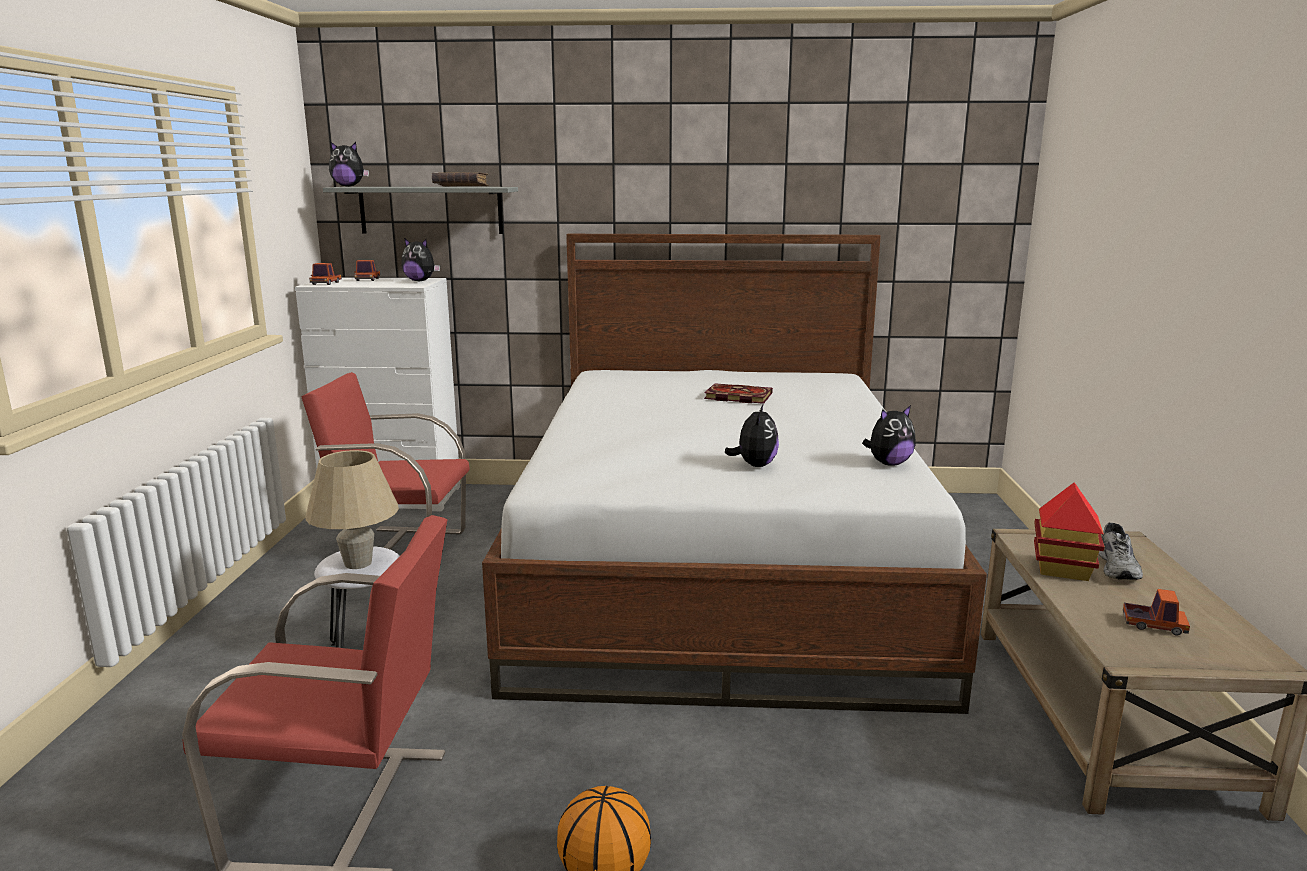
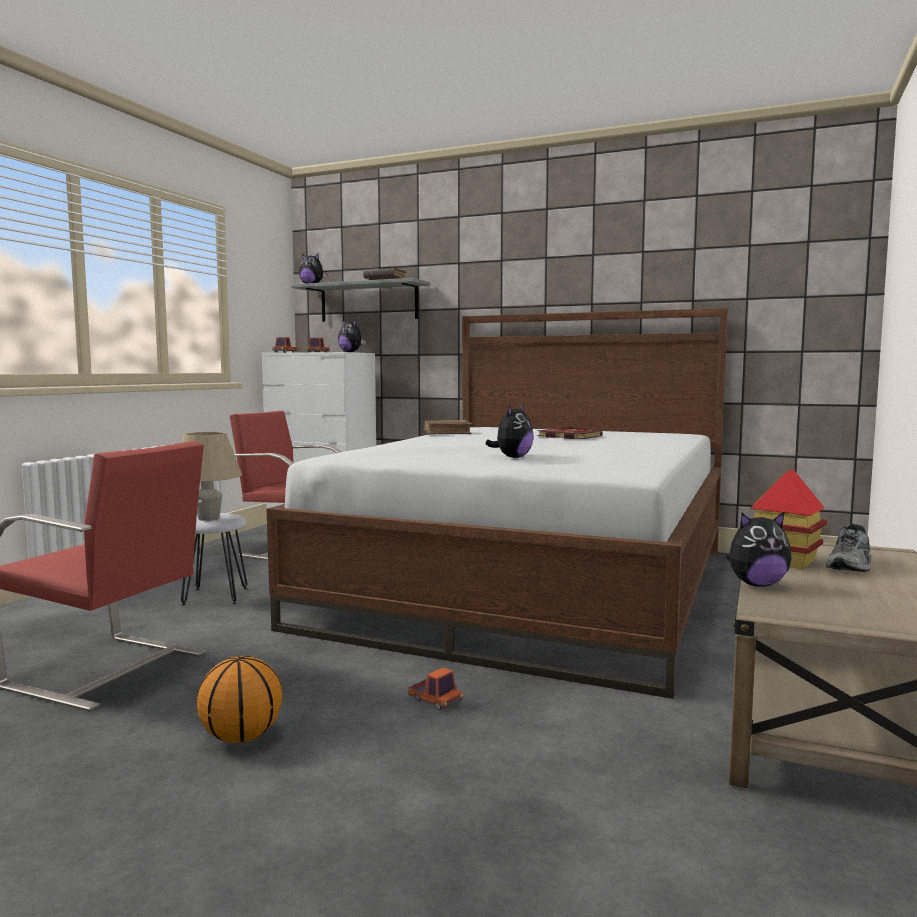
camera: 20 degrees right, 10 degrees down
plush toy [862,405,916,466] -> plush toy moved to [726,512,791,587]
toy truck [1123,589,1190,635] -> toy truck moved to [408,667,463,710]
none -> brown book [424,420,472,435]

